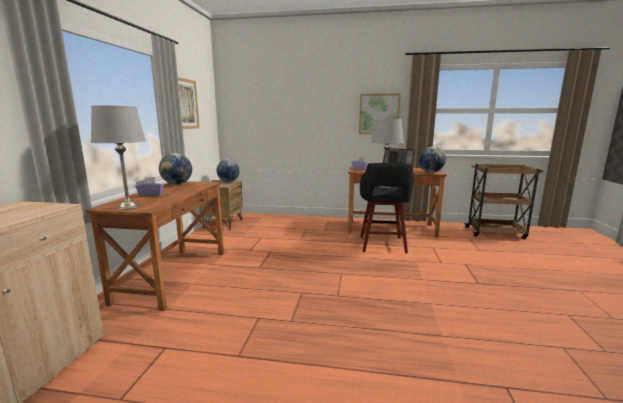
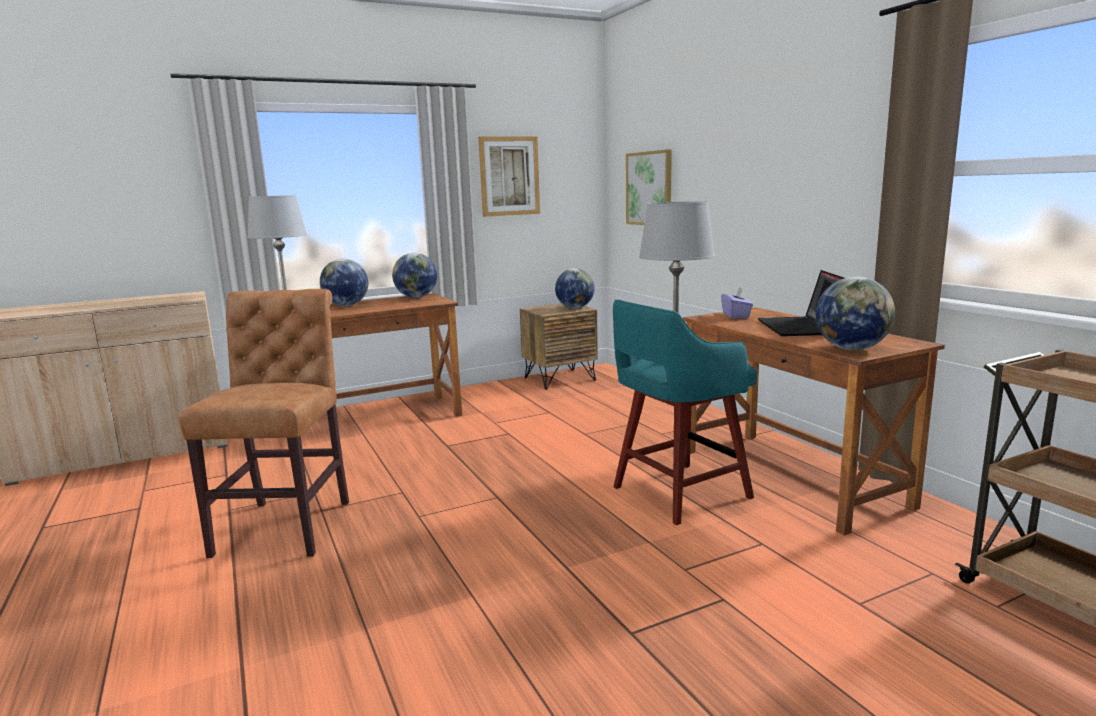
camera: 55 degrees right, 0 degrees up
purple tissue box [135,177,164,197] -> globe [320,259,368,306]
picture [359,93,401,134] -> picture moved to [626,149,672,225]
black stool [360,163,414,253] -> turquoise stool [613,299,757,525]
none -> brown chair [178,289,349,558]

